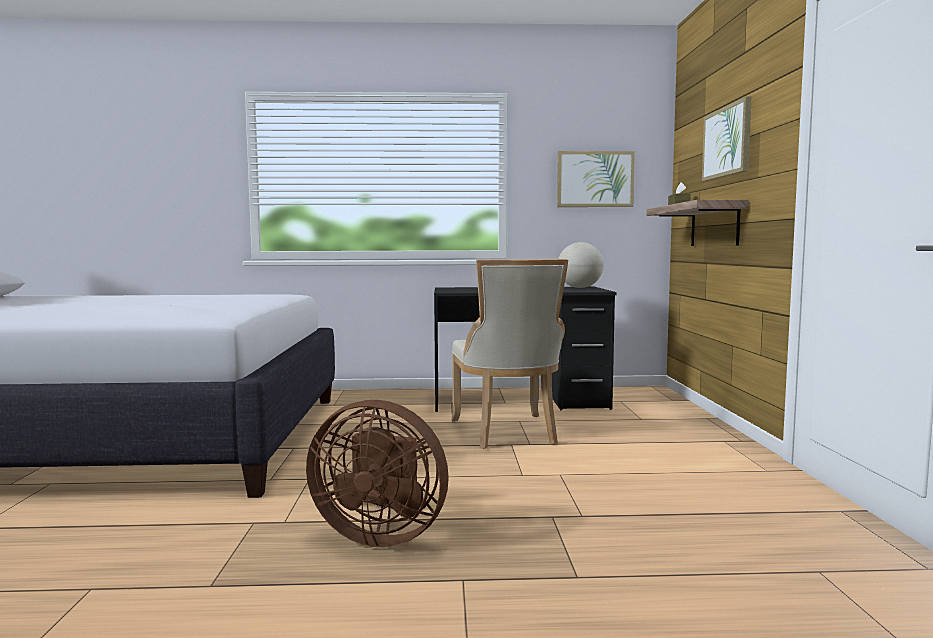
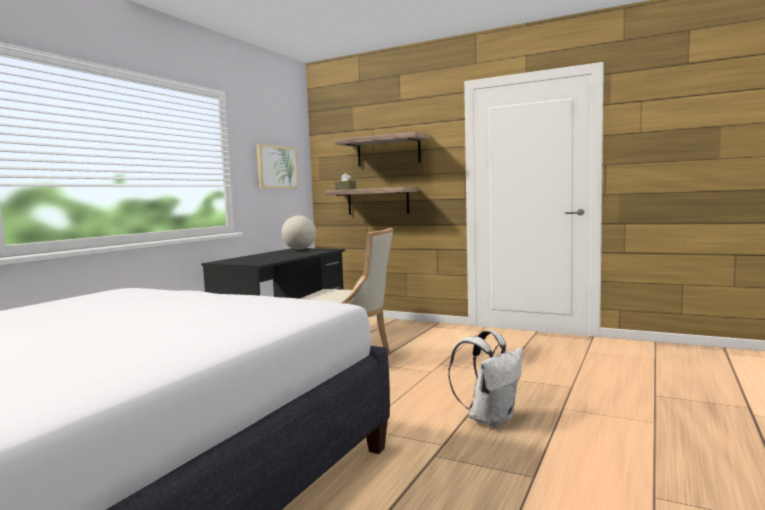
camera: 60 degrees left, 0 degrees up
brown fan [306,400,449,547] -> white backpack [448,330,523,428]
picture [702,96,752,181] -> shelf [334,132,429,166]

